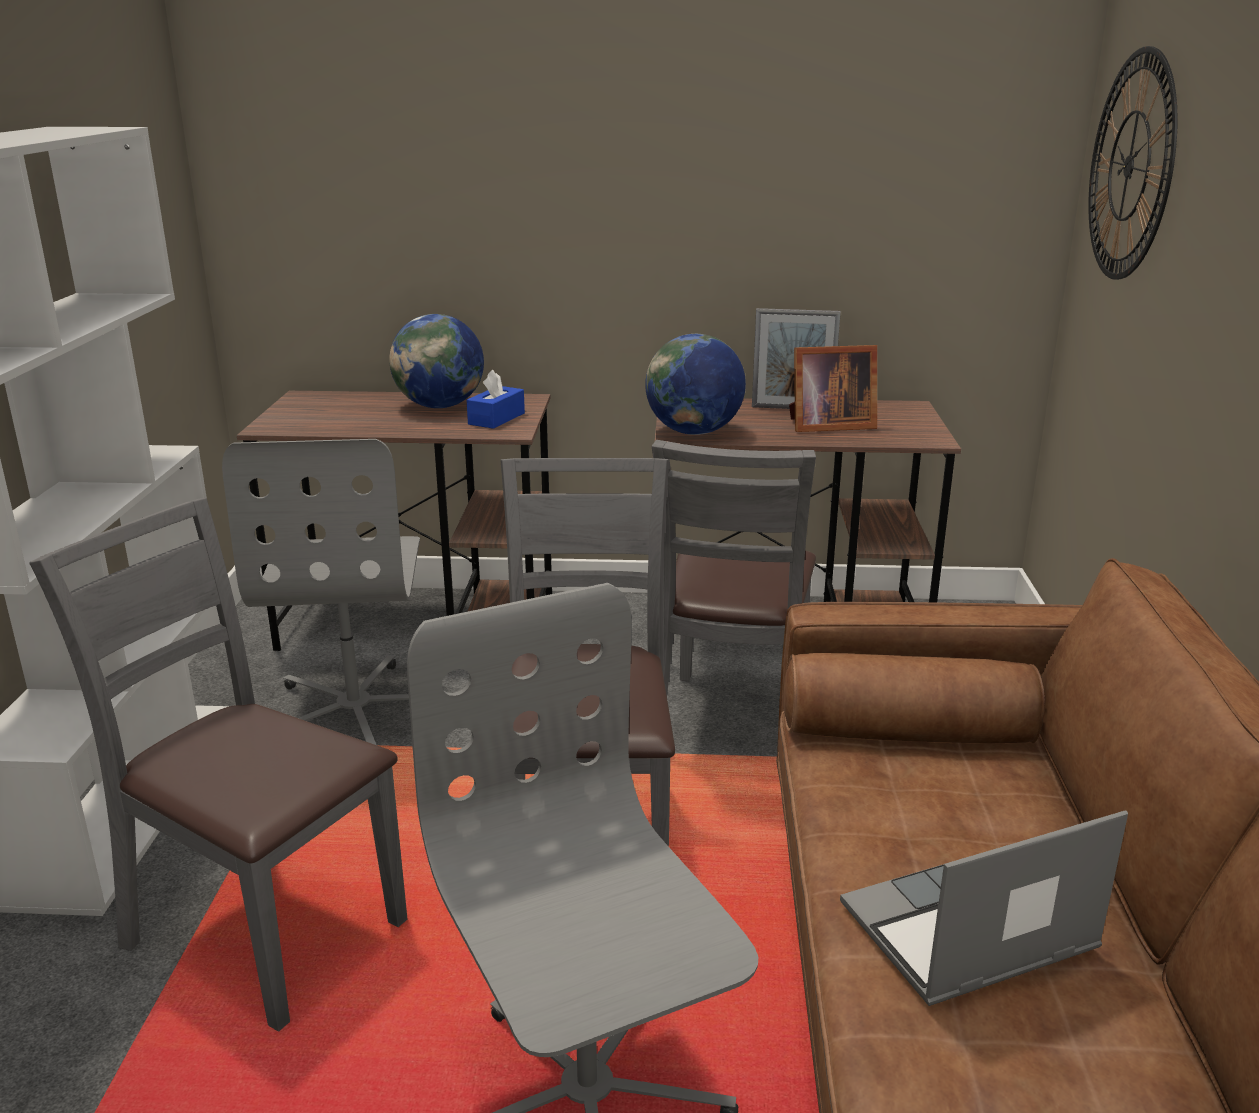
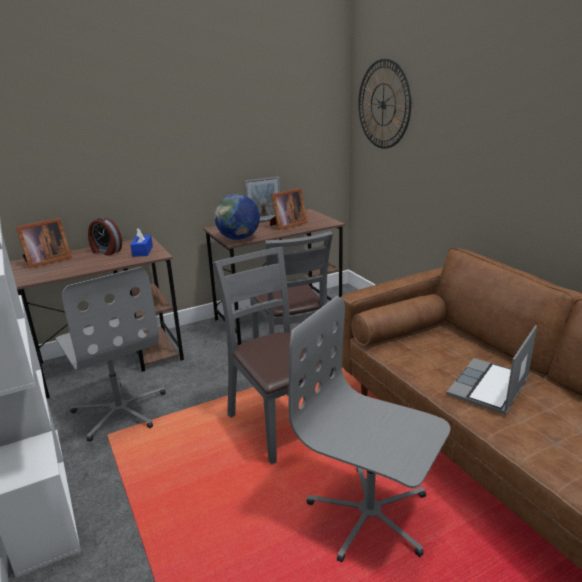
camera: 30 degrees left, 0 degrees up
grey chair [29,498,407,1032] -> none
globe [389,314,484,408] -> alarm clock [88,217,122,256]
none -> picture frame [16,218,72,268]

